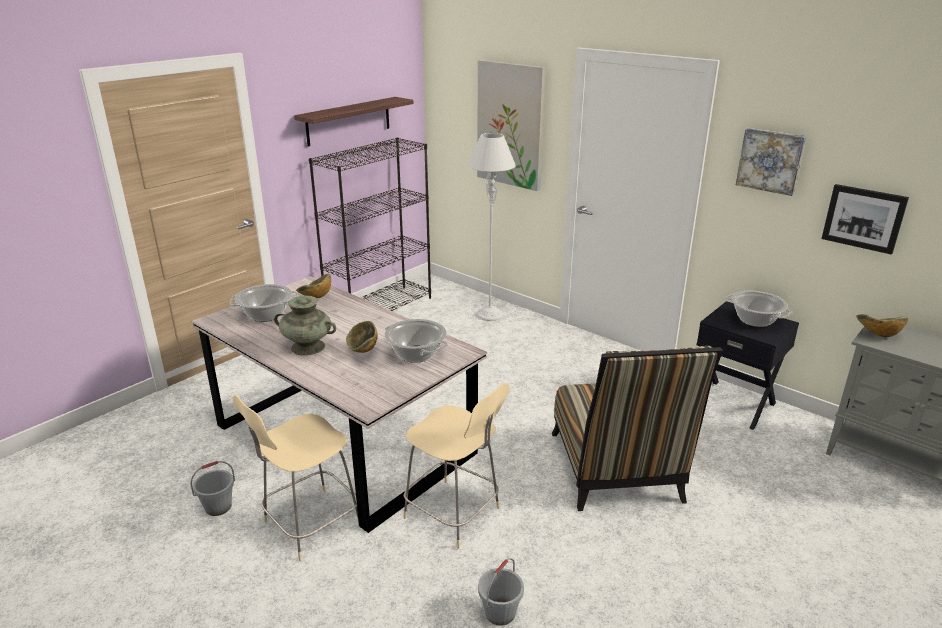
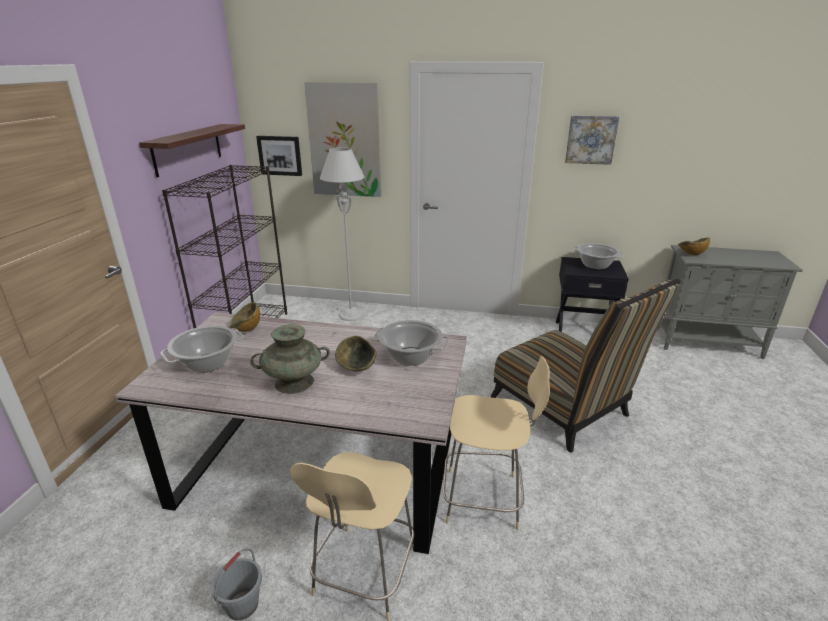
camera: 30 degrees left, 0 degrees up
grey bucket [478,558,524,626] -> none
picture [821,184,909,255] -> picture moved to [256,136,302,176]

